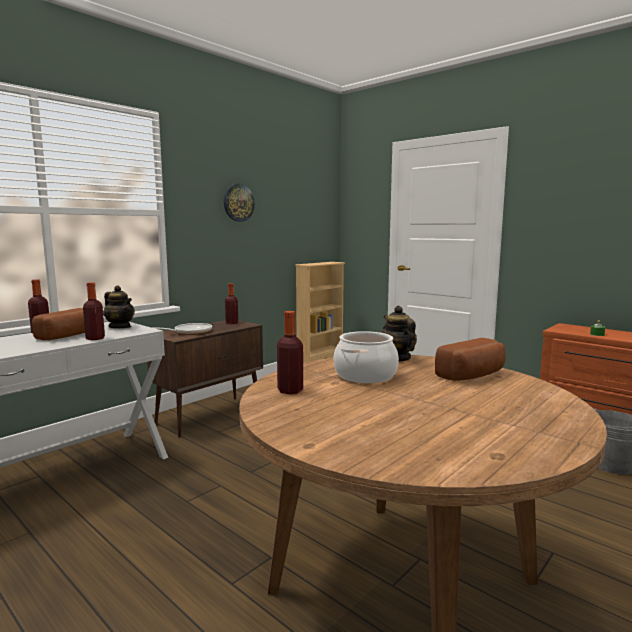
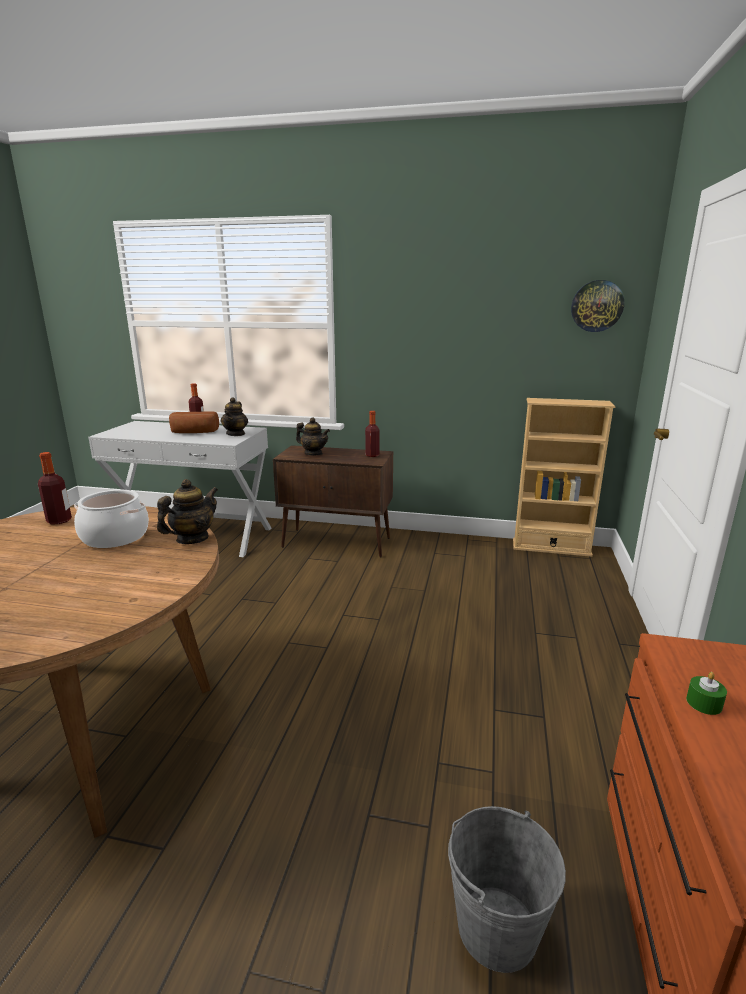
camera: 60 degrees right, 10 degrees up
bottle [83,282,105,340] -> none
frying pan [155,323,212,335] -> teapot [296,418,330,455]
wall clock [224,184,255,222] -> wall clock moved to [571,280,624,332]
bread [435,338,506,381] -> none

